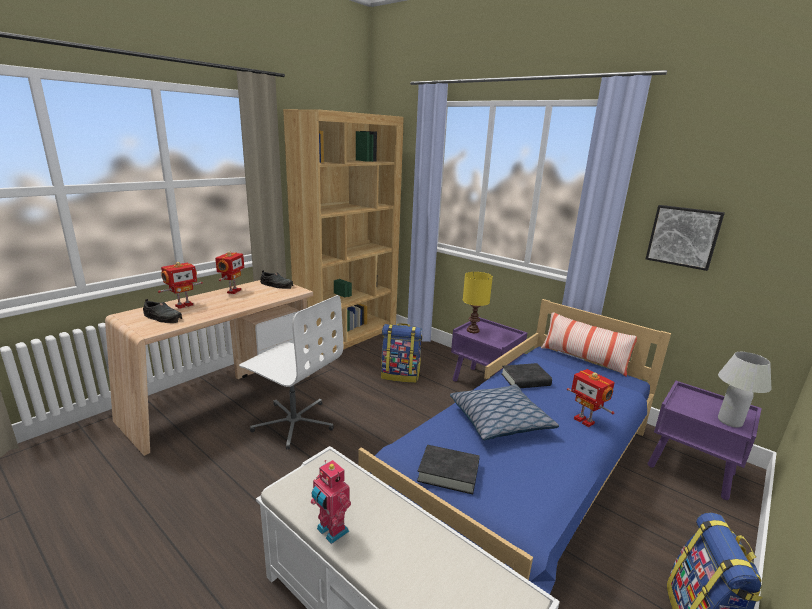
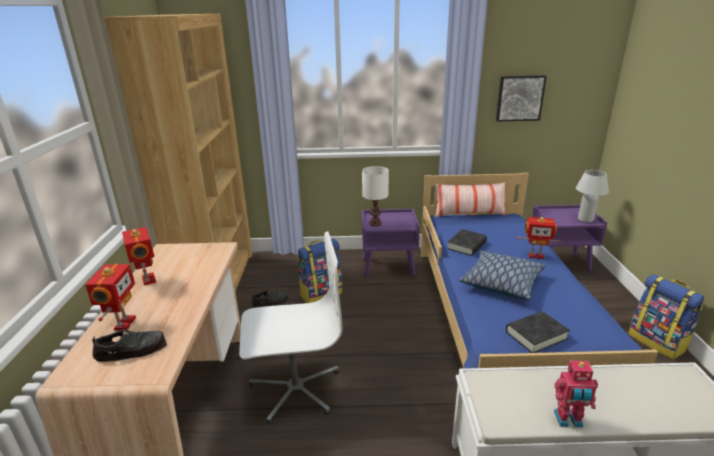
camera: 40 degrees left, 5 degrees up
black shoe [260,270,293,289] -> black shoe moved to [251,290,289,308]
yellow table lamp [463,272,493,333] -> white table lamp [362,166,389,226]

